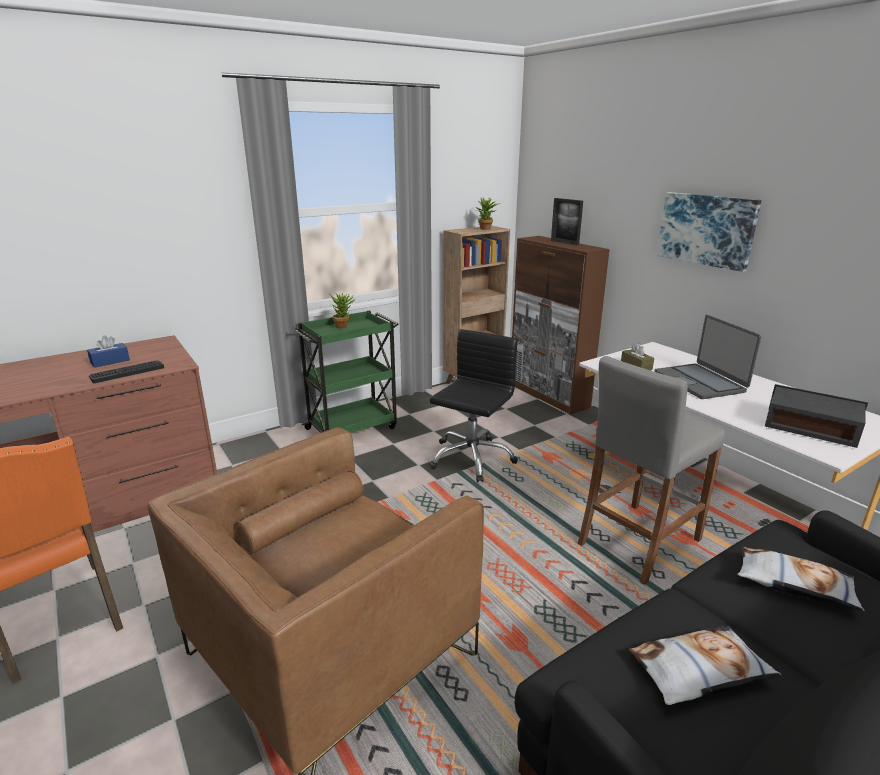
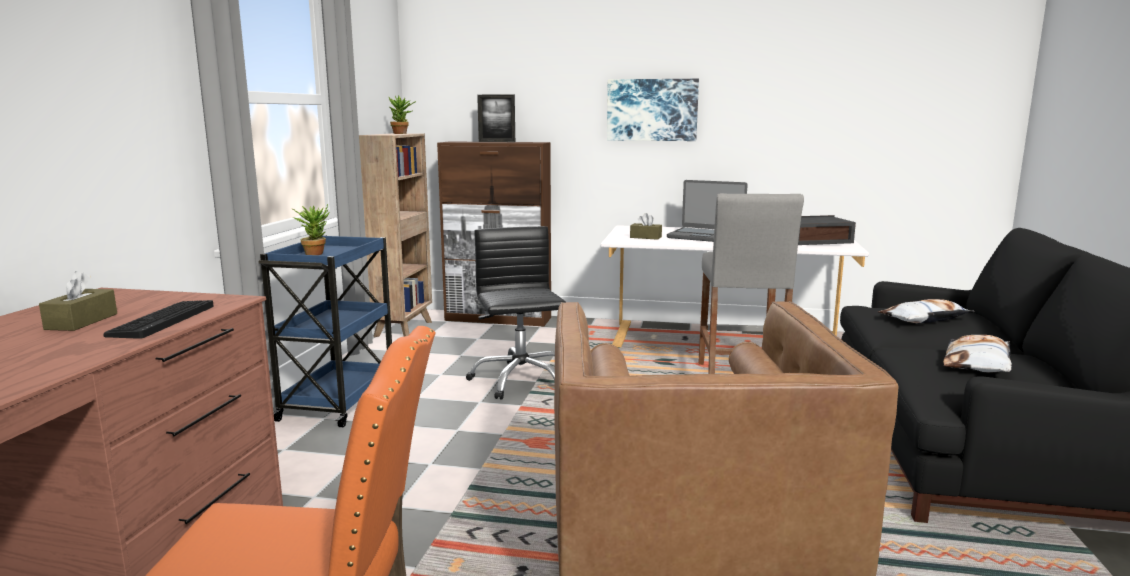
camera: 45 degrees left, 10 degrees down
blue tissue box [87,336,130,368] -> brown tissue box [39,271,117,331]
green cart [292,311,399,433] -> blue cart [258,235,392,427]

